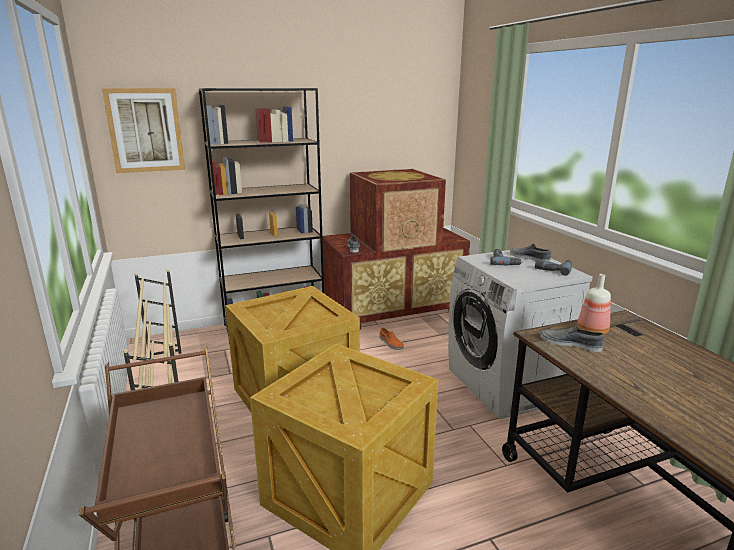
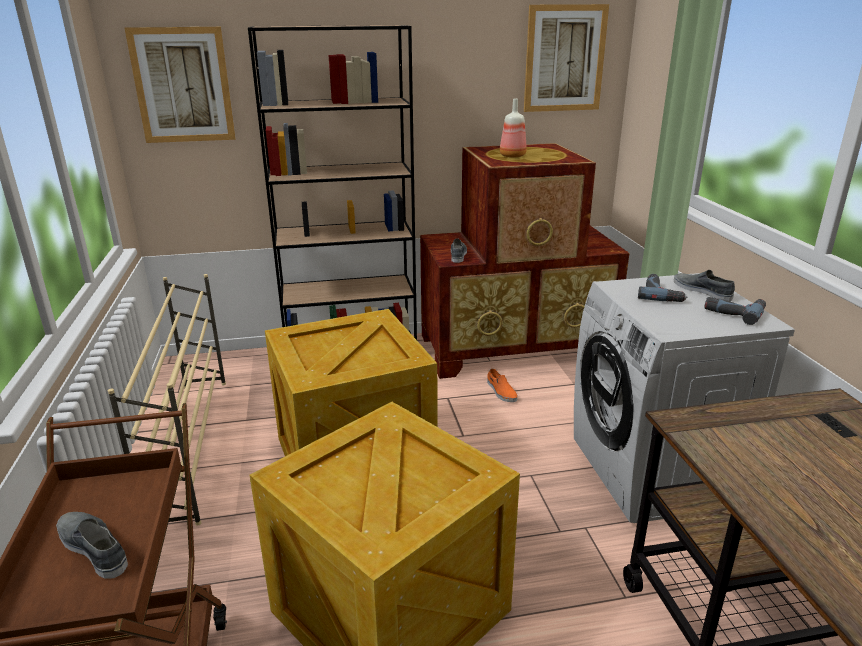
camera: 10 degrees right, 5 degrees up
grey shoe [540,325,604,352] -> grey shoe moved to [56,512,128,579]
bottle [577,274,611,335] -> bottle moved to [500,99,527,158]
none -> picture [524,4,609,112]

